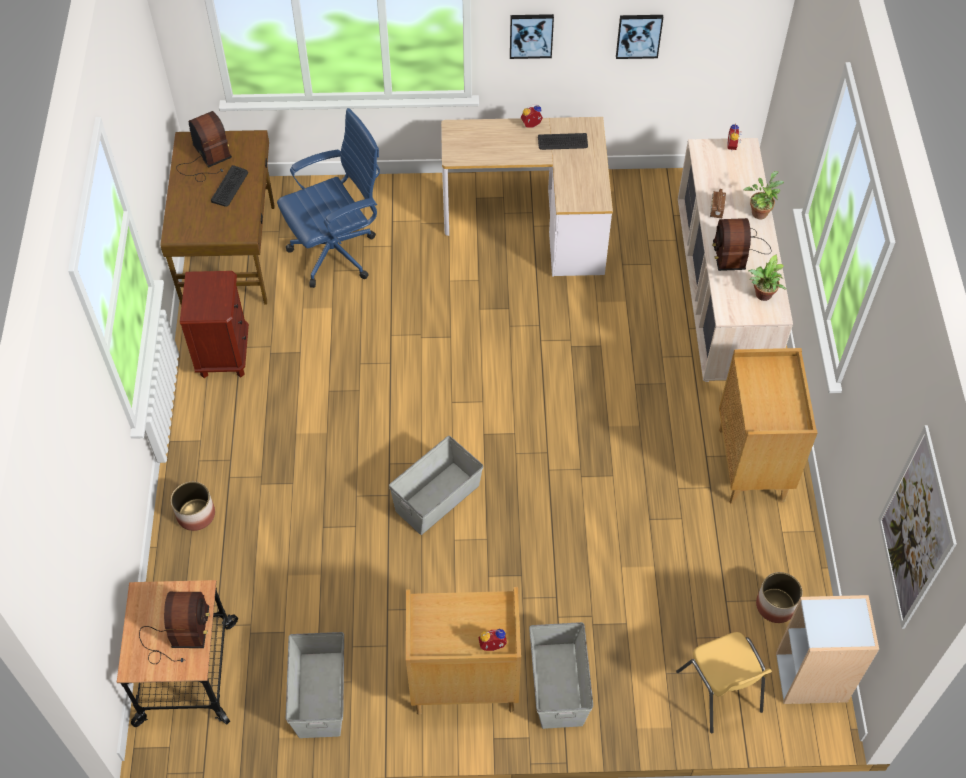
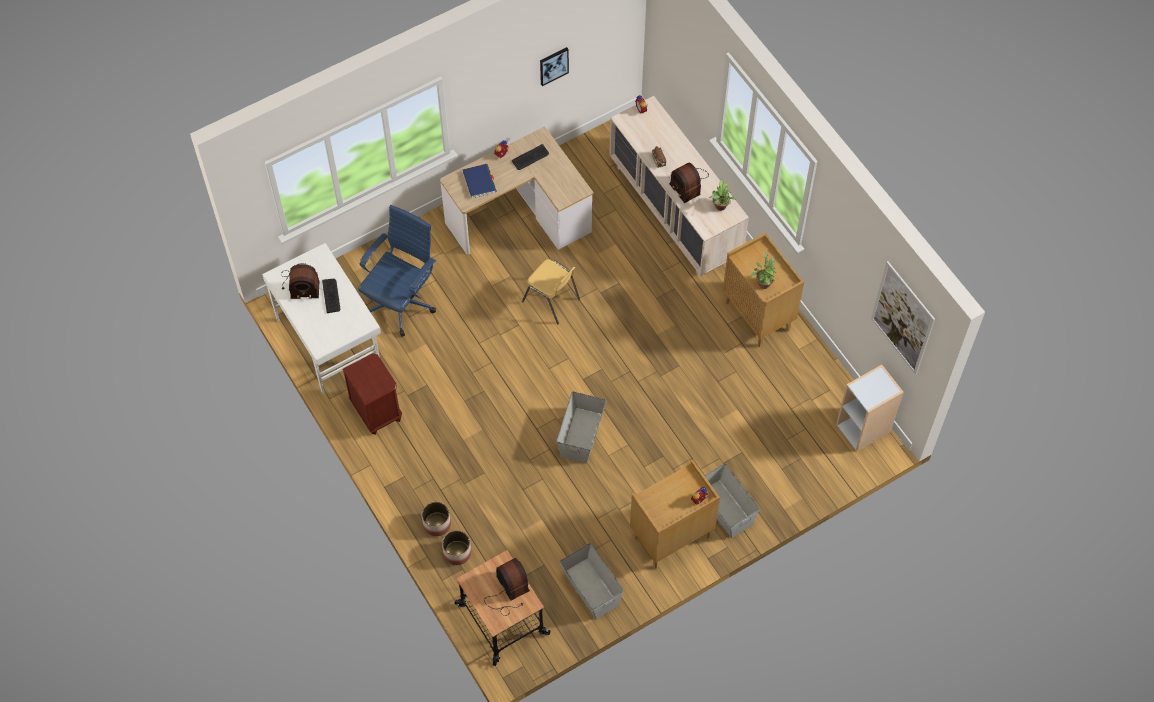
camera: 30 degrees left, 5 degrees up
brown desk [160,130,275,306] -> white desk [262,243,381,393]
radio [176,111,232,182] -> radio turned 150 degrees clockwise [281,263,319,299]
picture [510,14,554,59] -> none
yellow chair [676,632,772,734] -> yellow chair moved to [522,259,580,324]
potted plant [744,171,784,219] -> potted plant moved to [751,253,776,289]
planter [756,572,802,623] -> planter moved to [442,530,471,565]
none -> blue book [462,164,497,199]

